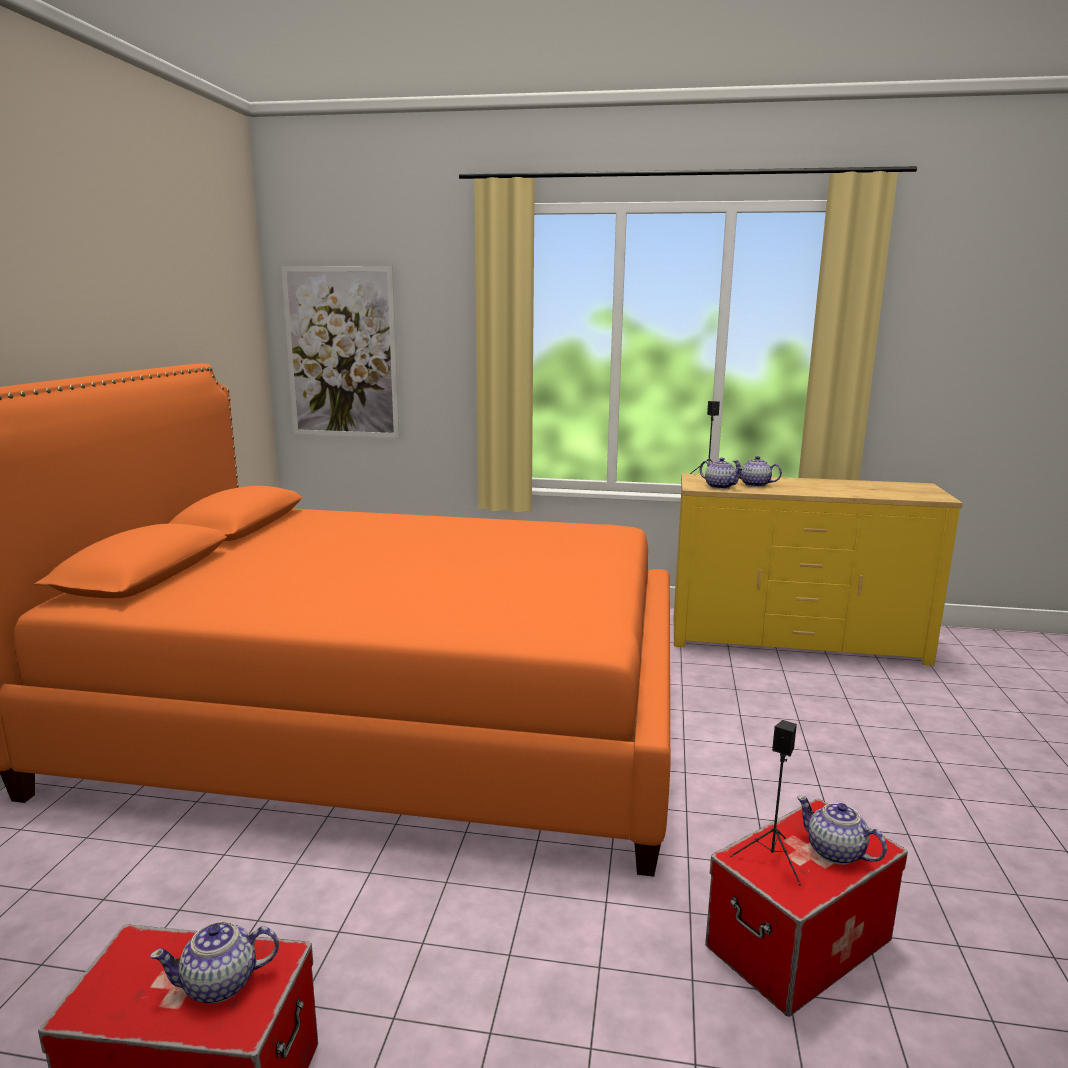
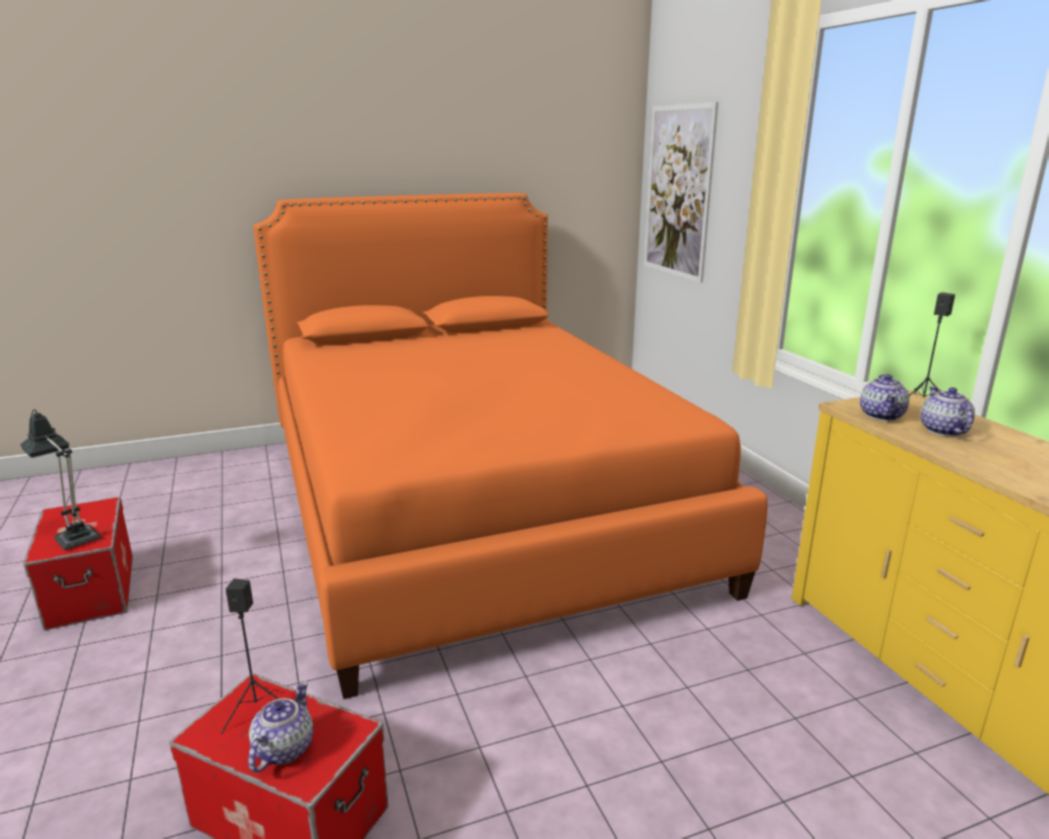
camera: 60 degrees right, 5 degrees up
teapot [150,921,279,1004] -> table lamp [20,409,101,550]

